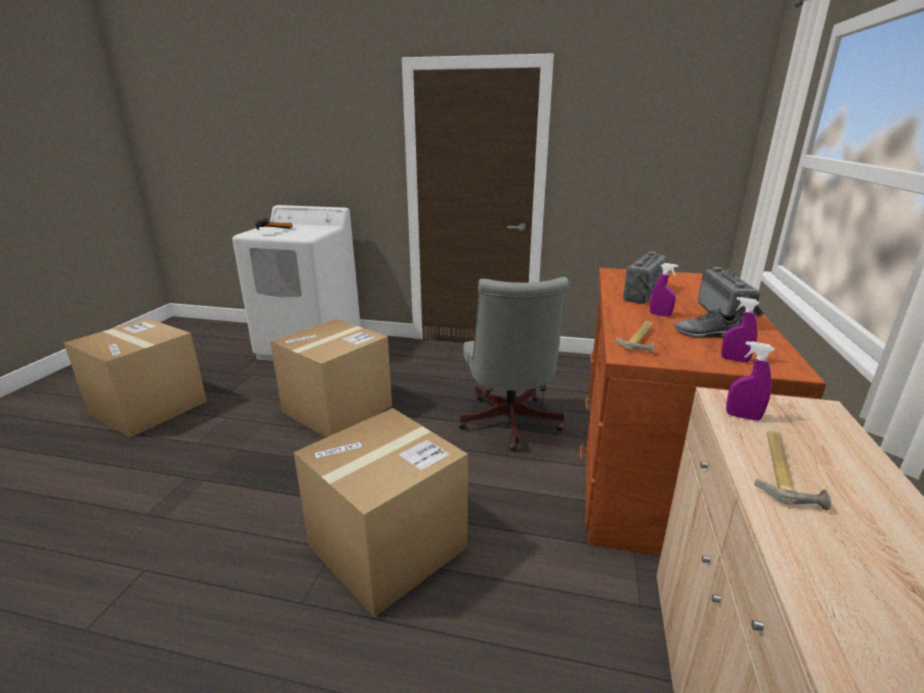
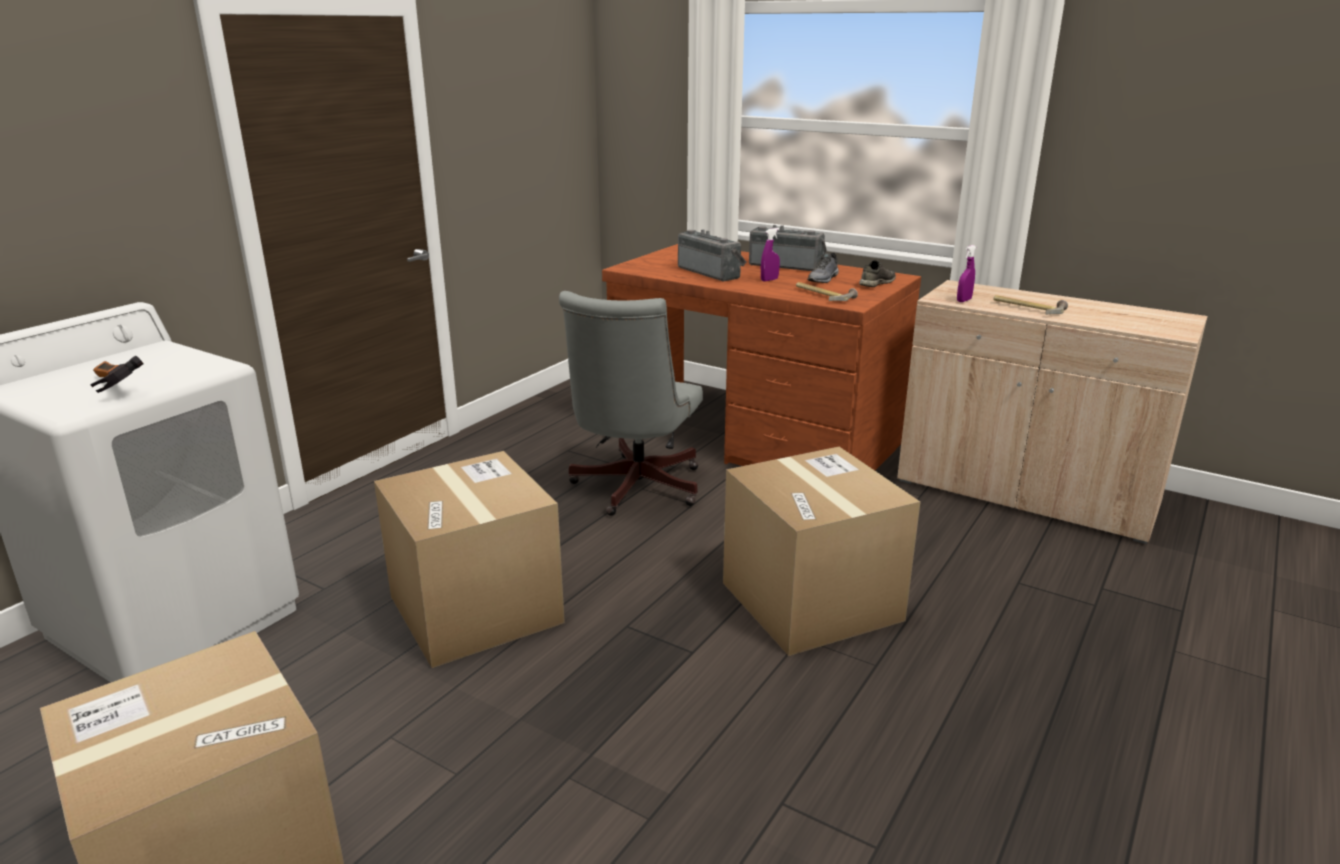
camera: 70 degrees left, 0 degrees up
grey office chair [458,277,569,451] -> grey office chair turned 90 degrees clockwise [559,291,703,516]
purple spray bottle [721,297,759,363] -> grey shoe [859,260,896,287]

